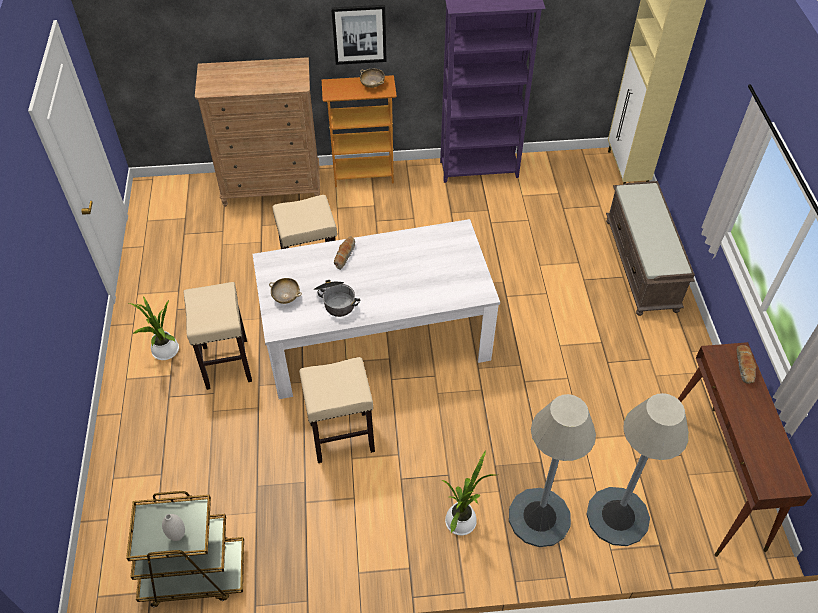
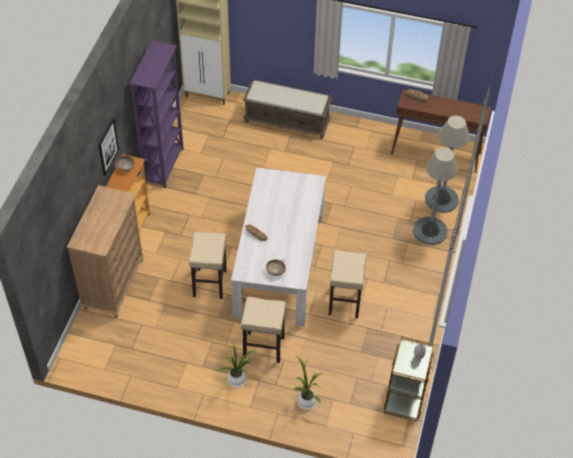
camera: 70 degrees left, 0 degrees up
cooking pot [314,280,360,317] -> none
potted plant [441,450,494,535] -> potted plant moved to [294,355,324,410]

